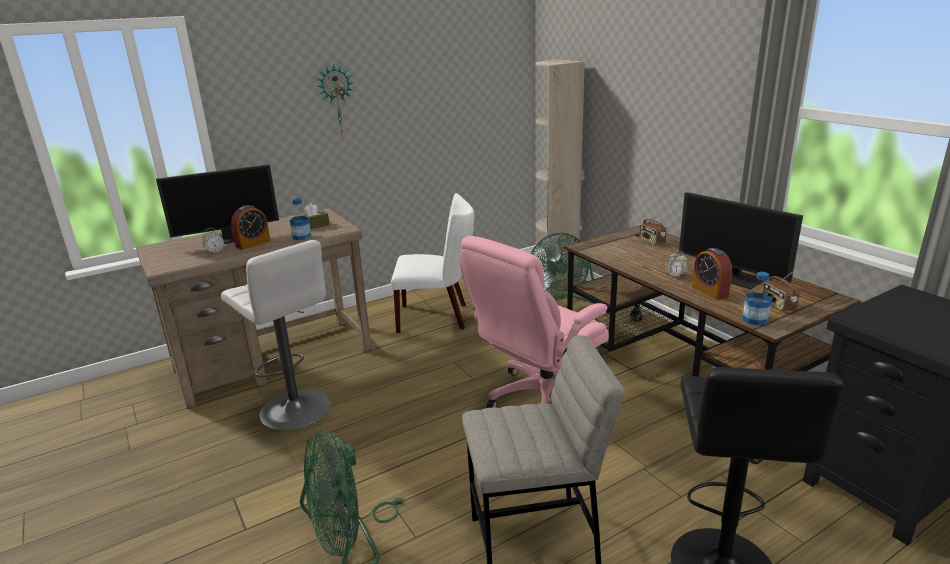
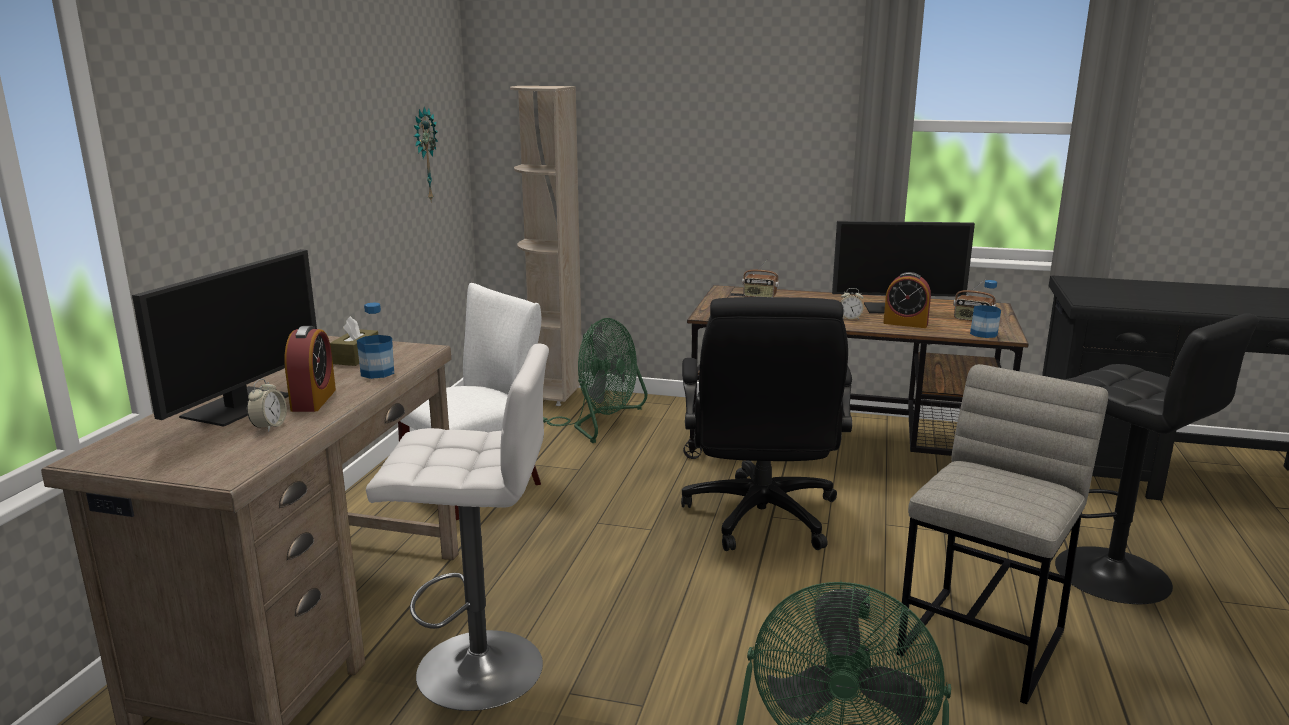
camera: 45 degrees left, 5 degrees down
wall clock [317,64,353,135] -> wall clock moved to [413,107,438,203]
pink office chair [460,236,609,408] -> black office chair [681,297,852,551]

